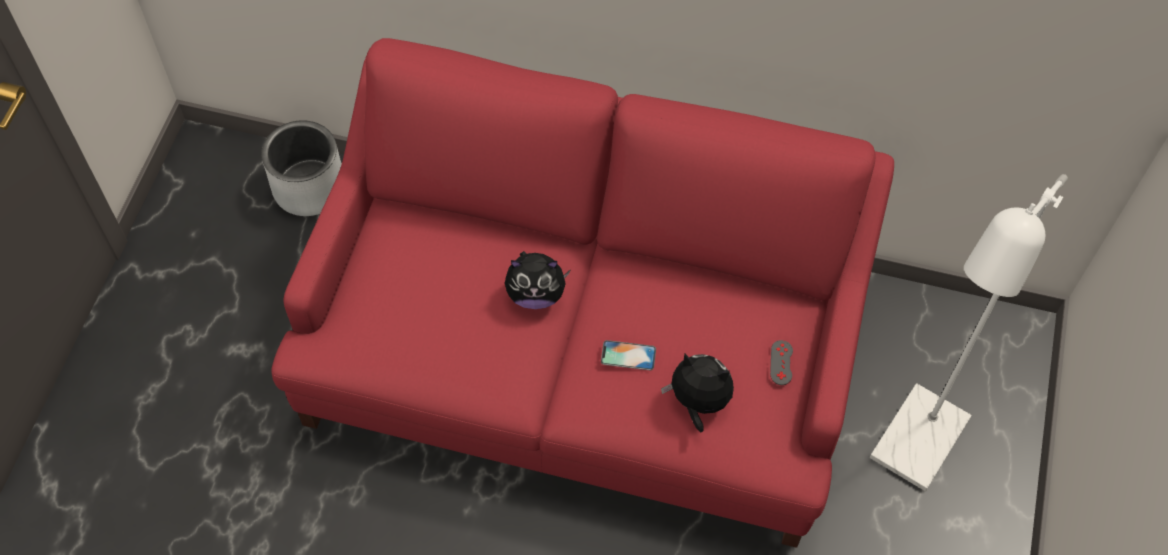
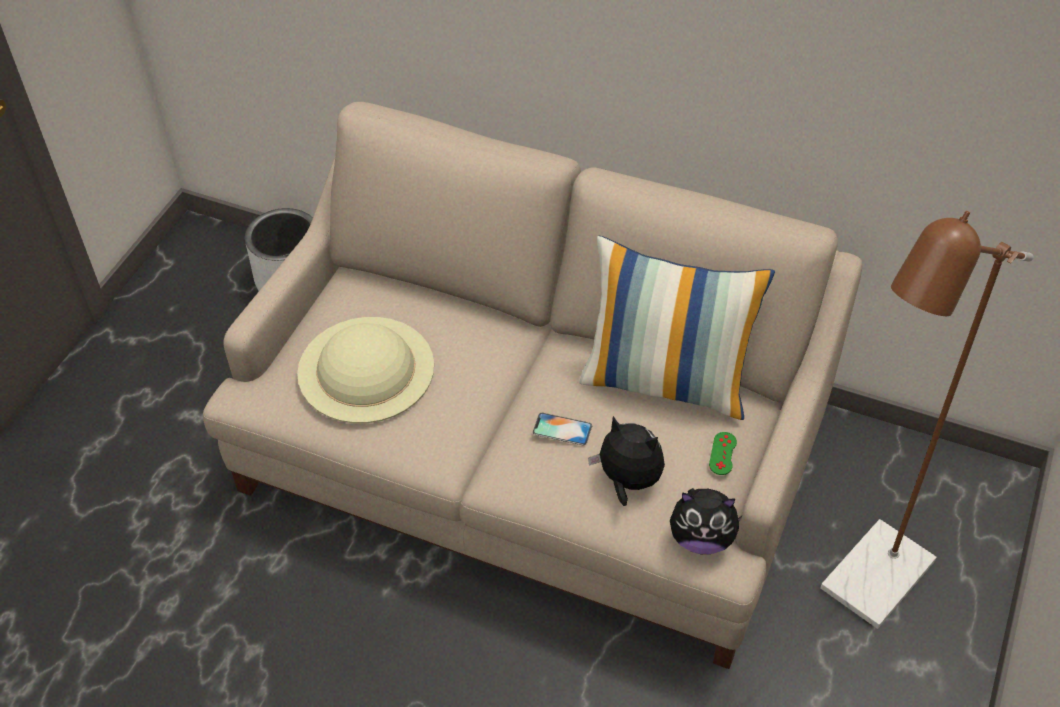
camera: 10 degrees right, 10 degrees down
red sofa [271,38,894,548] -> beige sofa [203,102,862,669]
plush toy [505,251,571,309] -> plush toy moved to [670,488,743,554]
grey game controller [770,340,793,385] -> green game controller [709,432,737,475]
white floor lamp [870,174,1068,491] -> brown floor lamp [821,211,1034,629]
none -> beige hat [297,317,434,423]
none -> pillow [579,236,775,420]

